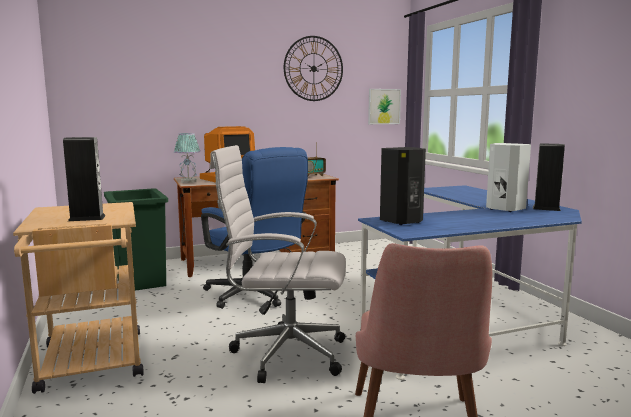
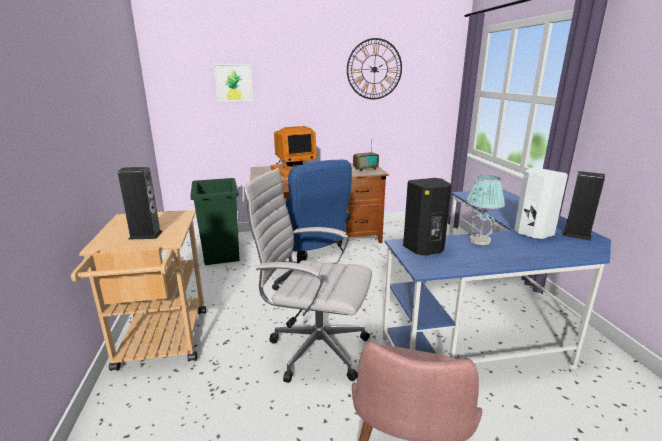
camera: 10 degrees right, 10 degrees up
table lamp [174,133,201,183] -> table lamp moved to [466,175,505,245]
picture [368,89,401,124] -> picture moved to [214,64,253,101]

